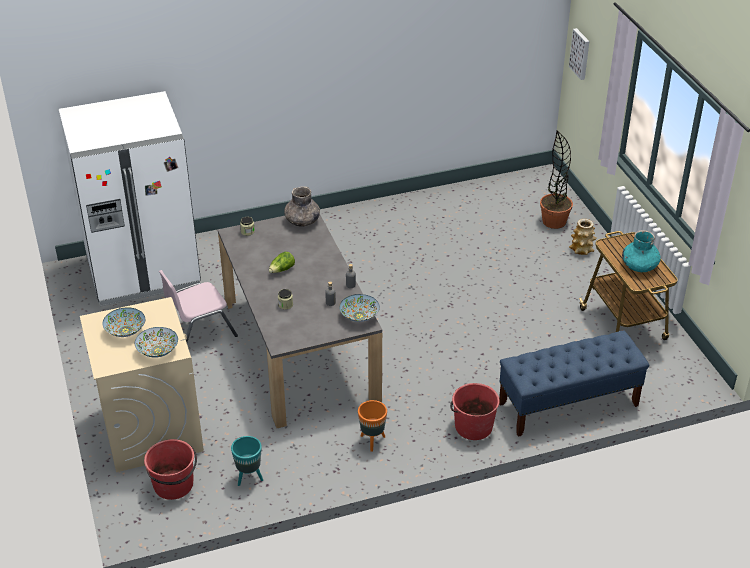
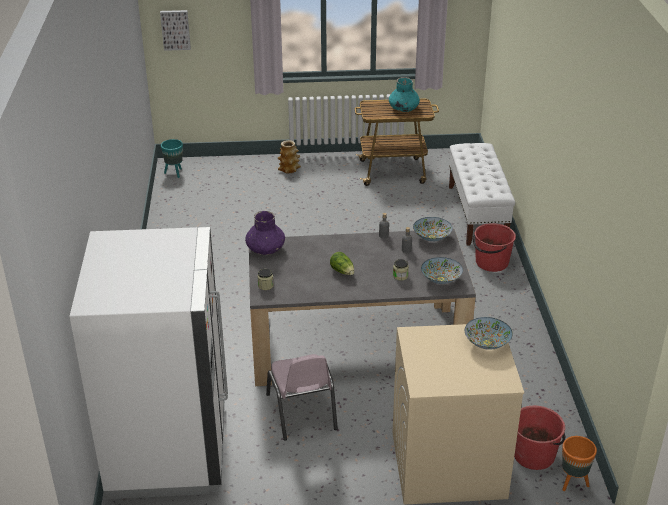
camera: 75 degrees left, 5 degrees down
bowl [102,307,145,337] -> bowl moved to [421,257,463,284]
turquoise planter [231,436,263,486] -> turquoise planter moved to [161,139,183,178]
grey vase [284,186,320,227] -> purple vase [245,211,285,255]
orange planter [358,400,387,452] -> orange planter moved to [562,436,597,491]
blue bench [499,331,649,437] -> white bench [449,143,515,246]
potted plant [540,130,573,229] -> none

